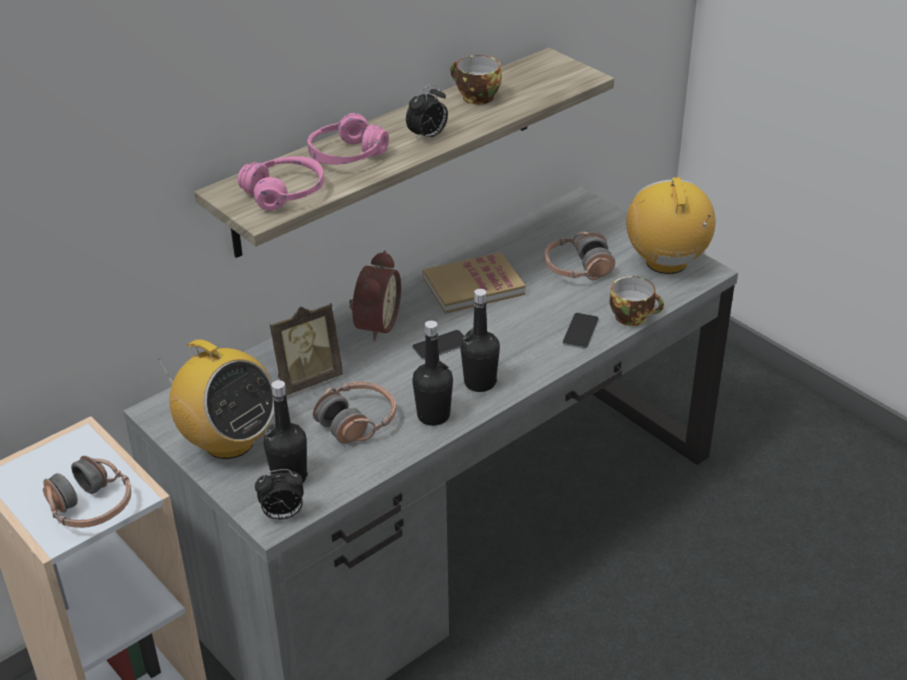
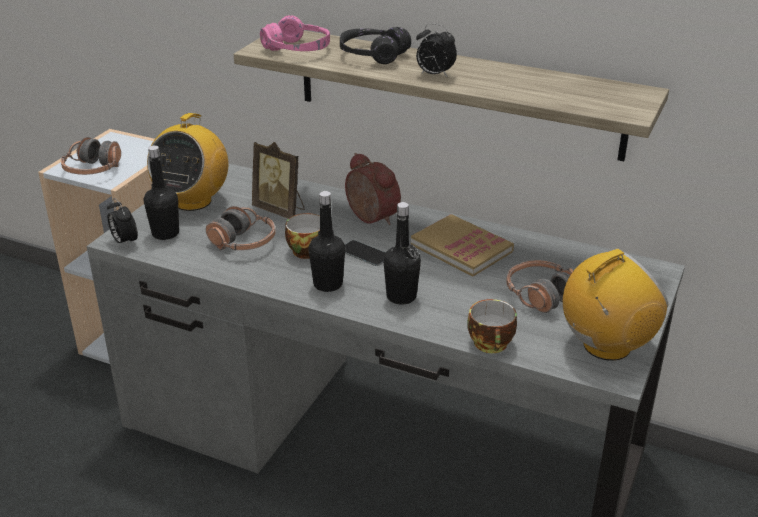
camera: 65 degrees right, 5 degrees down
pink headphones [307,113,389,165] -> black headphones [340,27,411,64]
alarm clock [349,250,401,341] -> alarm clock turned 120 degrees counterclockwise [345,153,401,225]
black bottle [412,320,453,426] -> black bottle moved to [383,202,421,304]
cup [450,55,502,105] -> cup moved to [285,213,320,259]
phone [563,313,599,349] -> none

